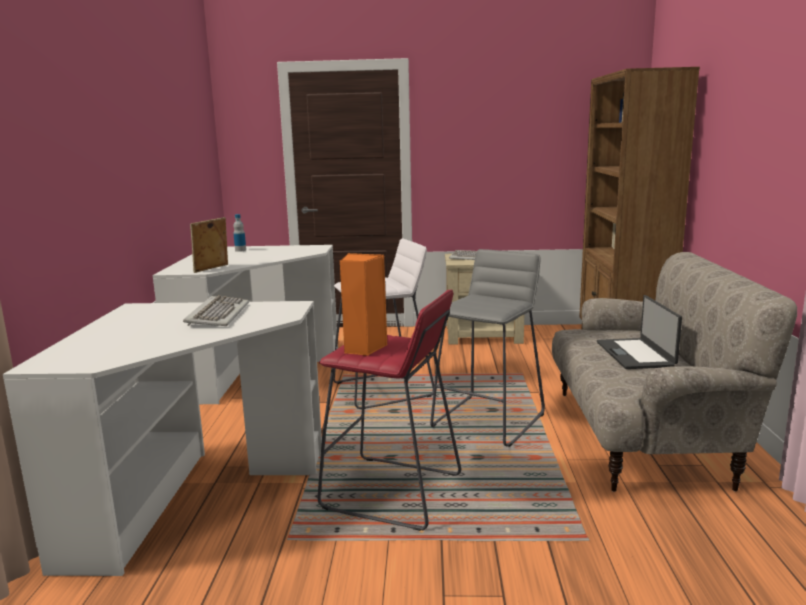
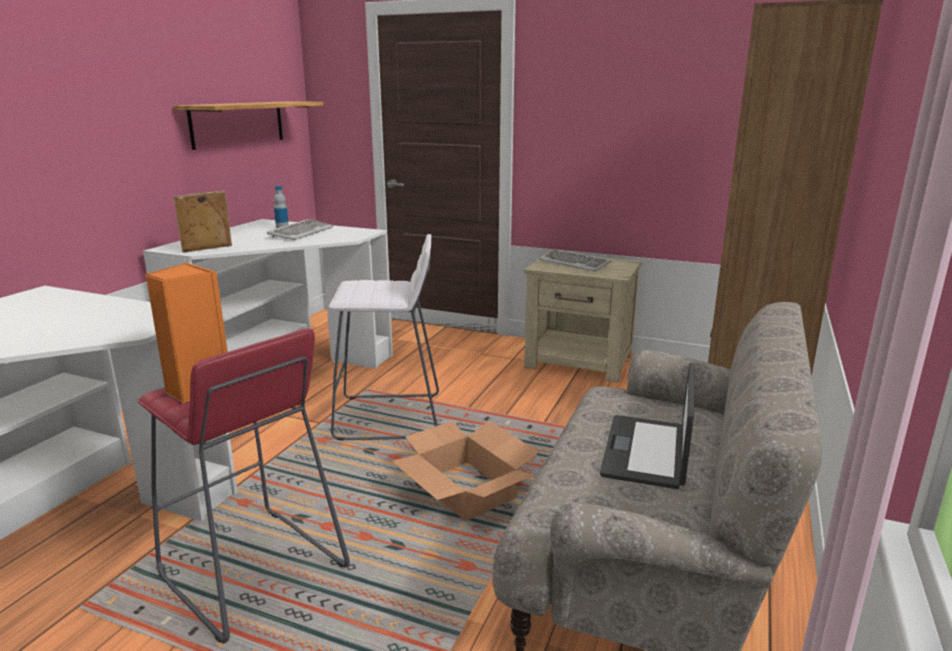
camera: 20 degrees right, 5 degrees up
keyboard [183,295,249,326] -> keyboard moved to [267,219,333,240]
grey stool [430,249,545,447] -> cardboard box [392,421,539,521]
none -> shelf [173,101,323,150]

